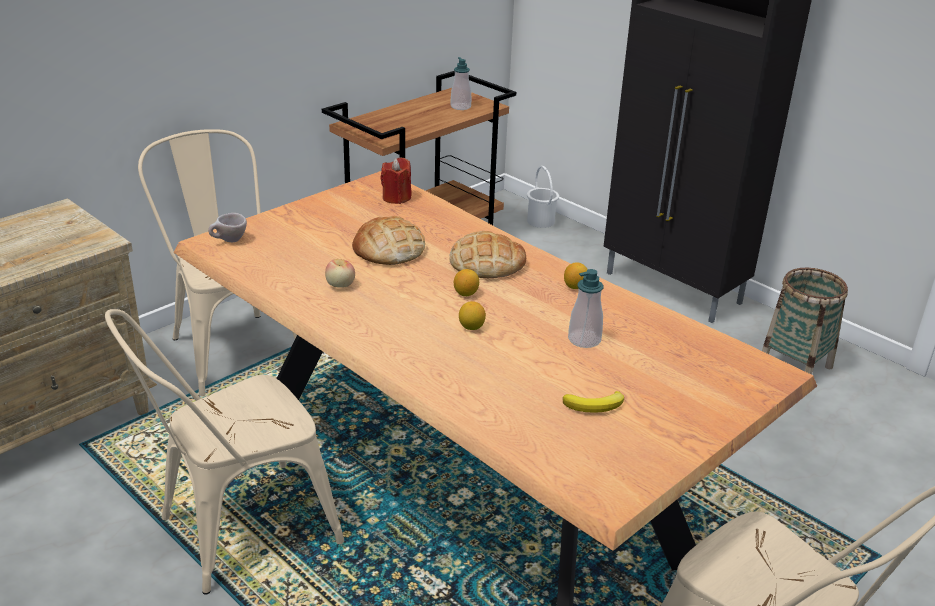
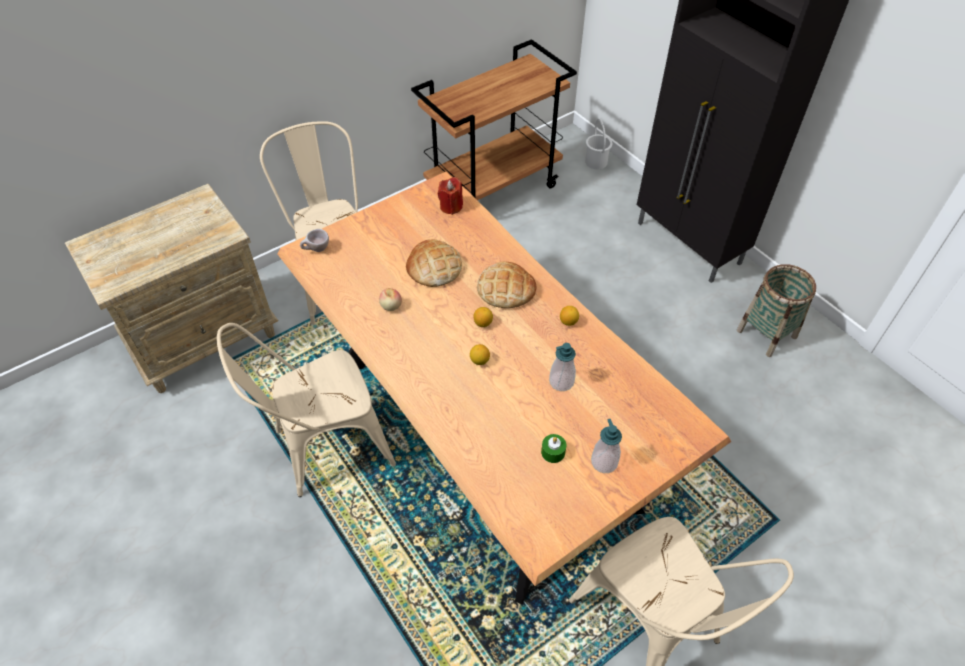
camera: 10 degrees right, 20 degrees up
soap dispenser [450,57,471,110] -> soap dispenser moved to [591,419,622,473]
banana [563,391,624,413] -> green candle [541,434,566,463]

